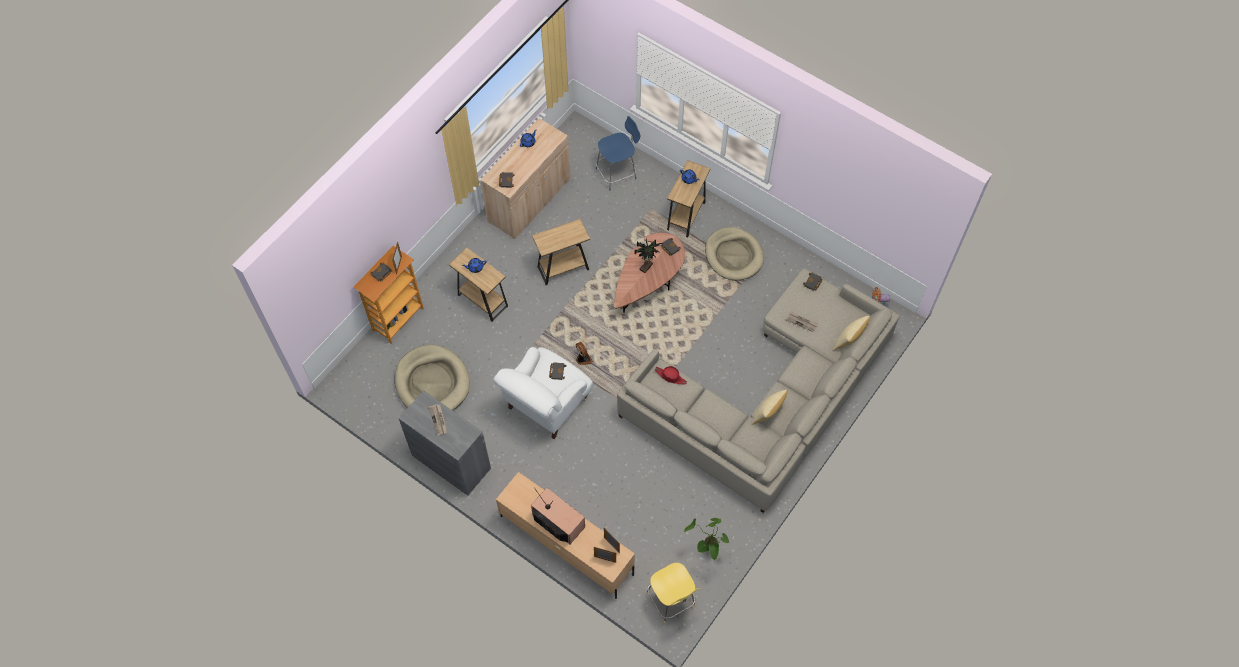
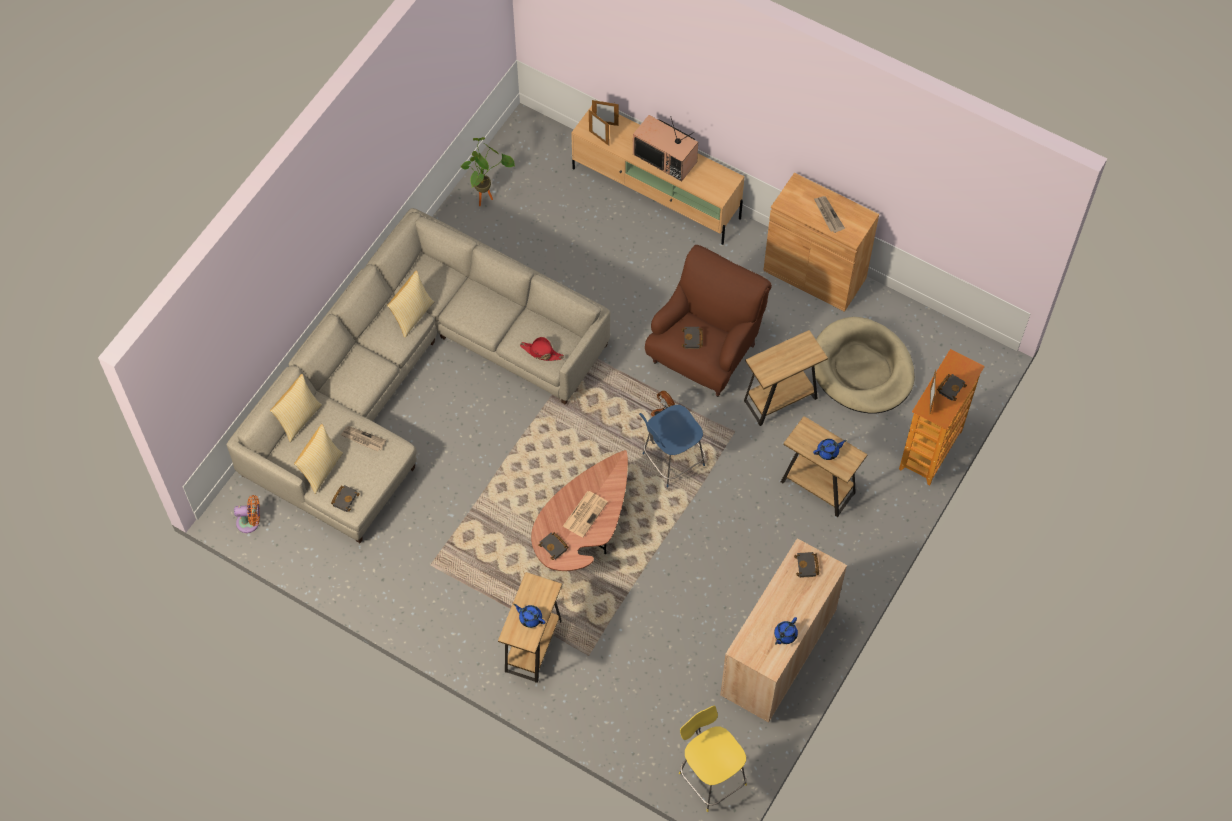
camera: 175 degrees right, 0 degrees up
grey cabinet [398,390,491,496] -> brown cabinet [763,172,879,312]
white armchair [493,347,593,439] -> brown armchair [645,245,772,397]
brown side table [532,219,590,285] -> brown side table moved to [744,330,828,426]
blue stool [596,116,640,190] -> blue stool moved to [639,405,705,488]
potted plant [634,240,662,273] -> newspaper [563,491,608,538]
yellow stool [647,563,700,623] -> yellow stool moved to [679,706,747,812]
beige dog bed [705,227,764,280] -> none
none -> pillow [294,424,343,494]

